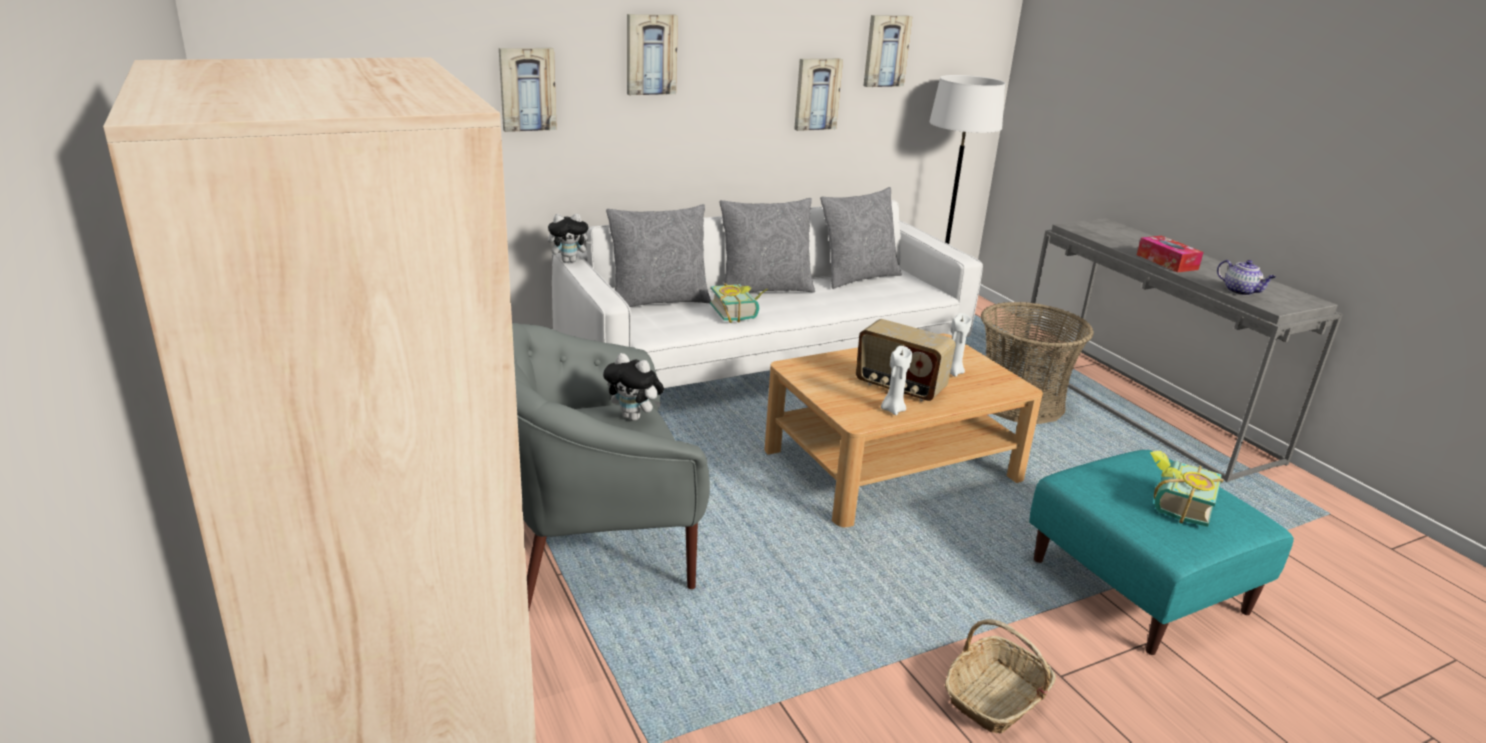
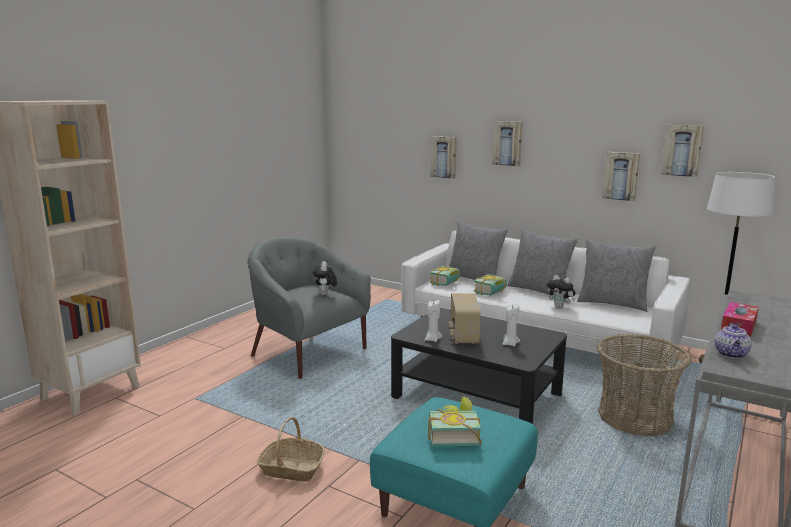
camera: 60 degrees right, 10 degrees down
plush toy [548,213,591,263] -> plush toy moved to [547,275,576,308]
beige coffee table [764,334,1043,527] -> black coffee table [391,308,567,424]
none -> book [430,266,460,286]

